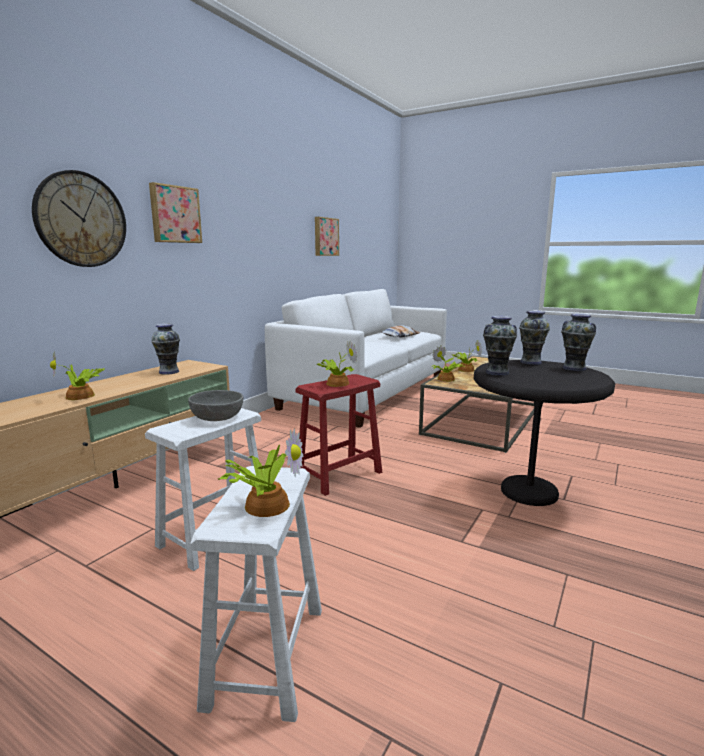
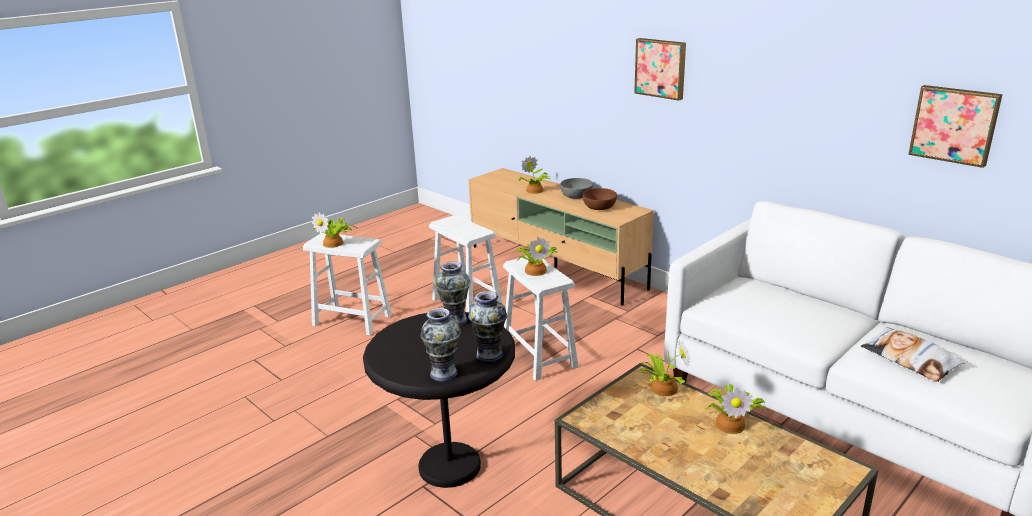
camera: 105 degrees right, 10 degrees up
wall clock [32,170,126,267] -> none
vase [151,324,180,375] -> brown bowl [583,188,617,210]
grey bowl [188,390,243,421] -> grey bowl moved to [560,178,593,199]
red stool [296,374,382,496] -> white stool [503,256,579,381]

